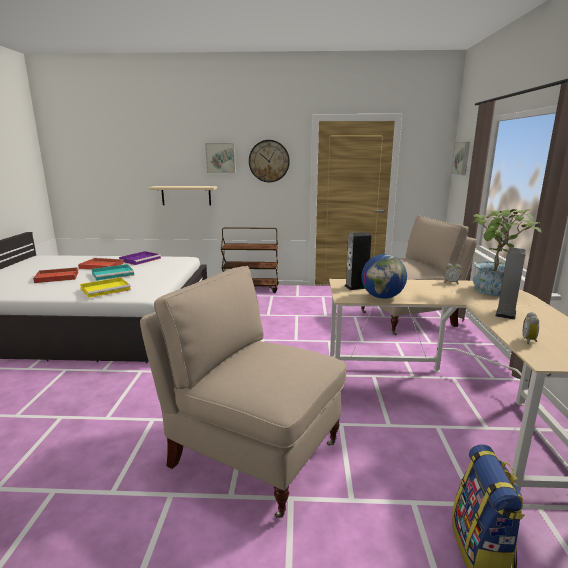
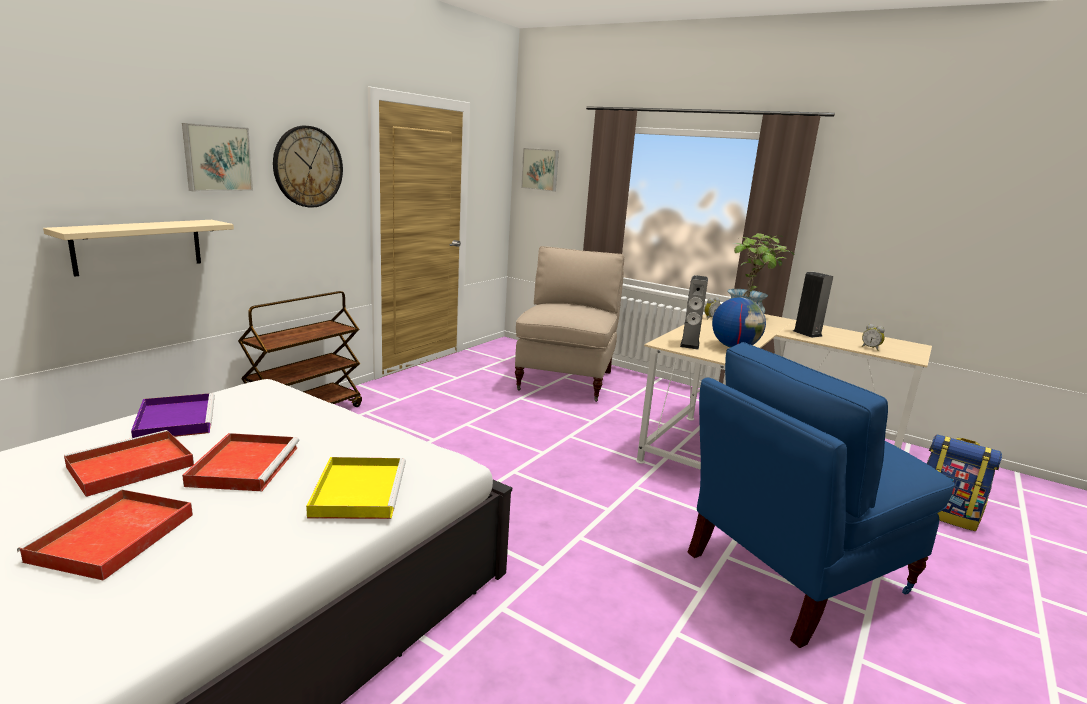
camera: 60 degrees left, 0 degrees up
turquoise tray [91,264,134,281] -> red tray [182,433,299,491]
beige chair [140,266,347,518] -> blue chair [687,342,955,648]

